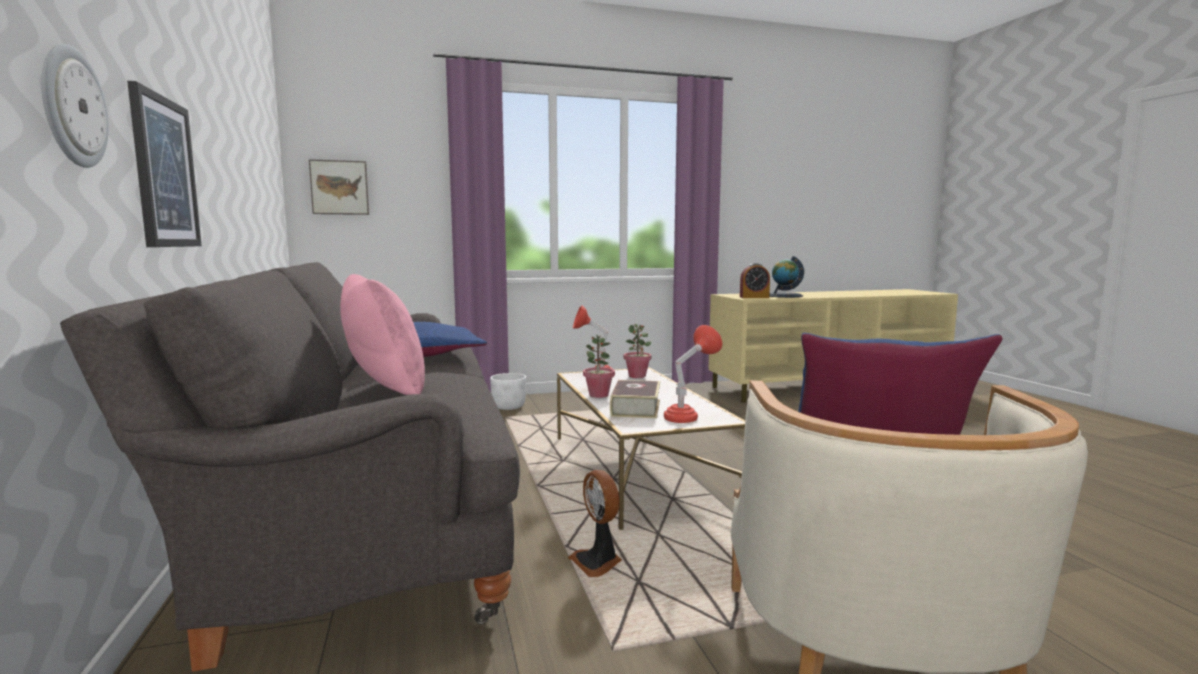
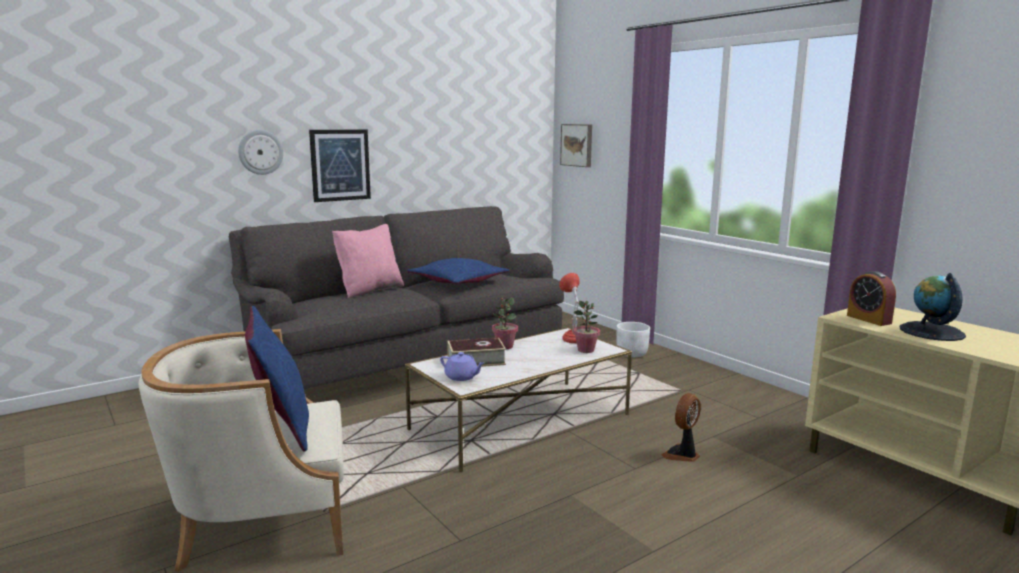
camera: 70 degrees right, 5 degrees up
fan [568,470,622,577] -> fan moved to [661,393,701,462]
red table lamp [664,325,722,423] -> purple teapot [440,352,484,381]

